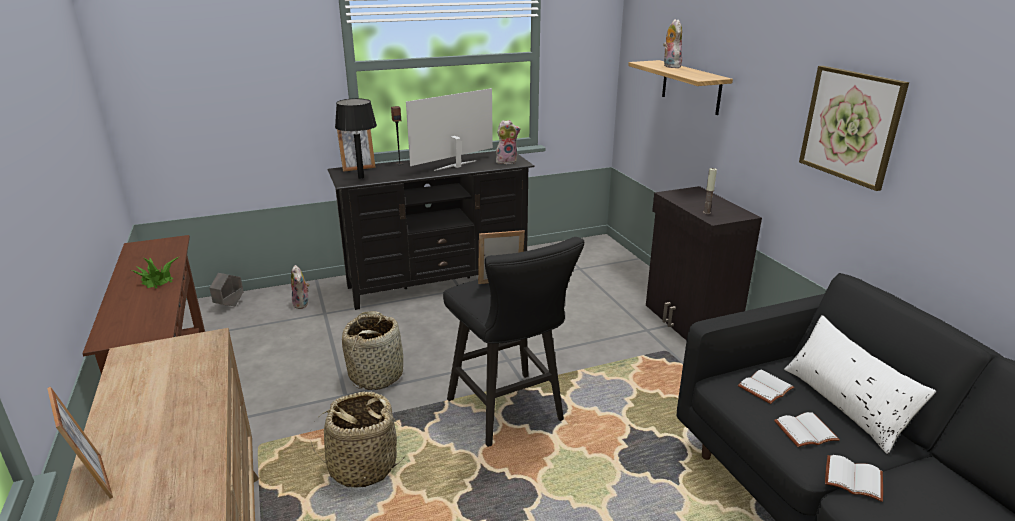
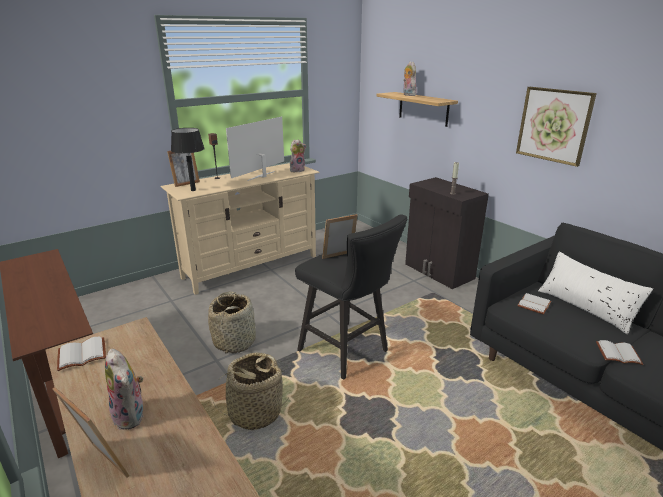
camera: 15 degrees left, 0 degrees up
potted plant [131,257,179,289] -> none
grey planter [209,273,244,306] -> none
plush toy [291,265,309,309] -> plush toy moved to [105,349,143,430]
black tv stand [328,151,535,310] -> beige tv stand [161,163,320,295]
white book [774,412,840,447] -> white book moved to [57,336,106,371]

